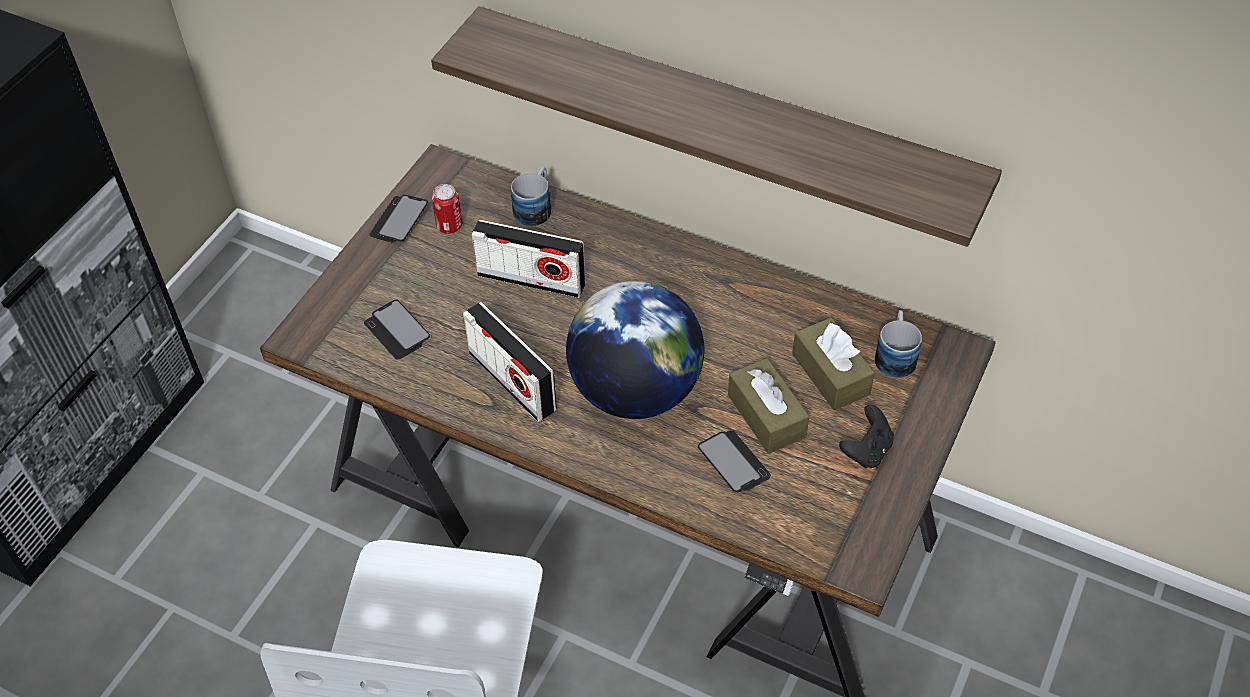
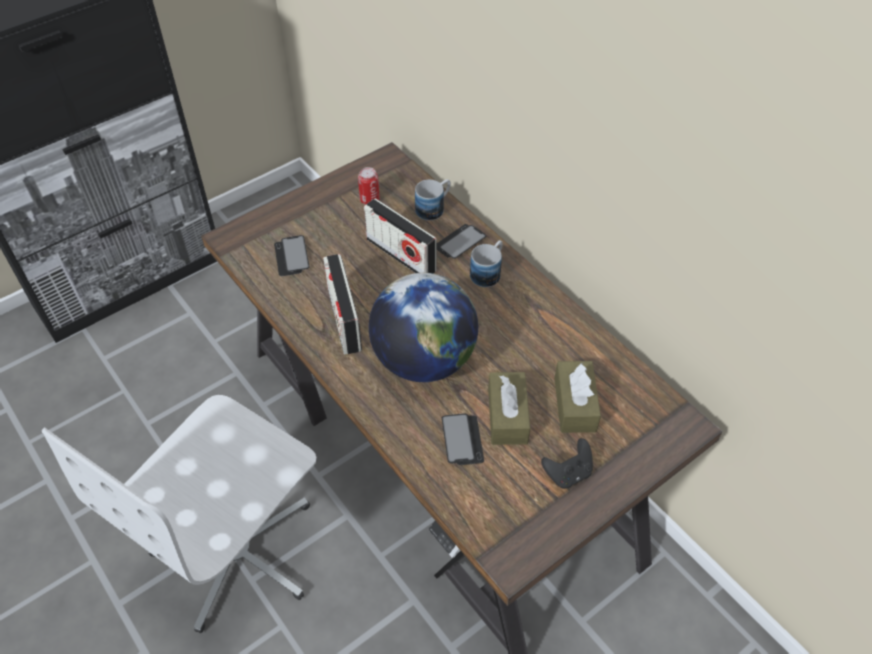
camera: 25 degrees right, 0 degrees up
phone [370,195,428,243] -> phone moved to [437,224,486,259]
shelf [431,6,1002,247] -> none
mug [875,310,922,379] -> mug moved to [470,240,502,287]

